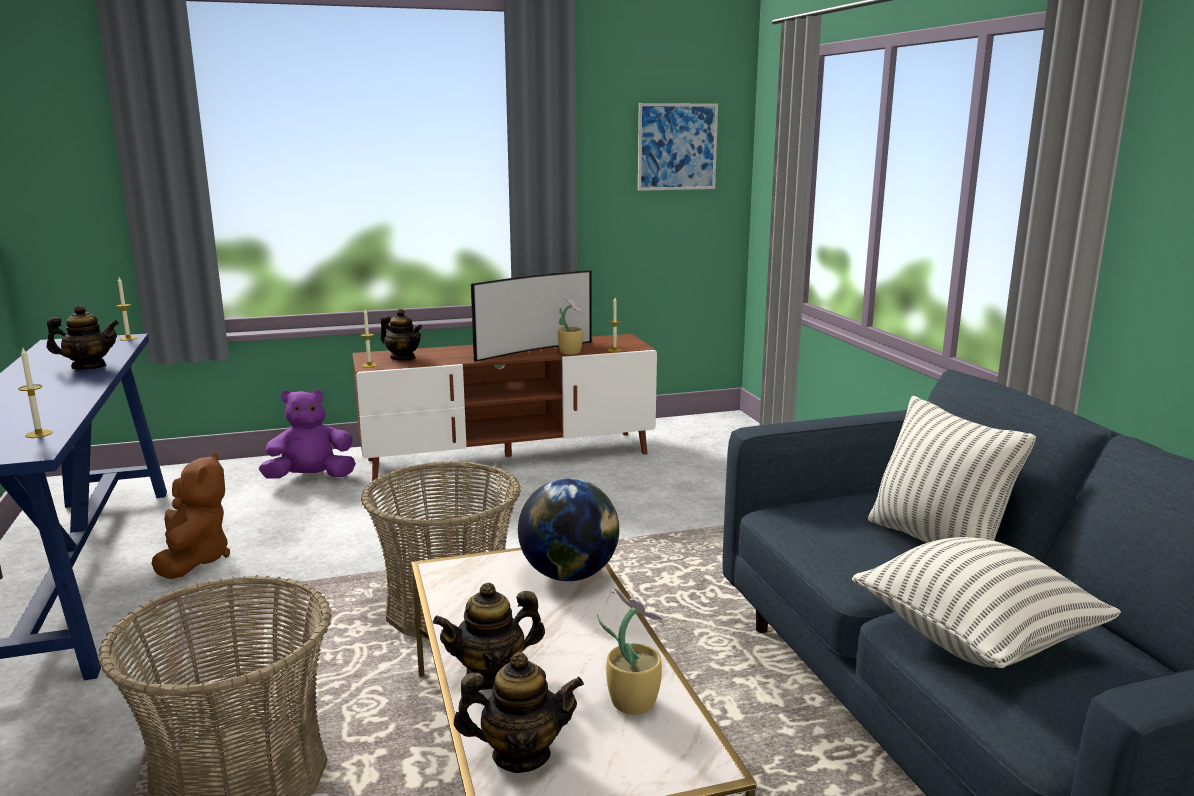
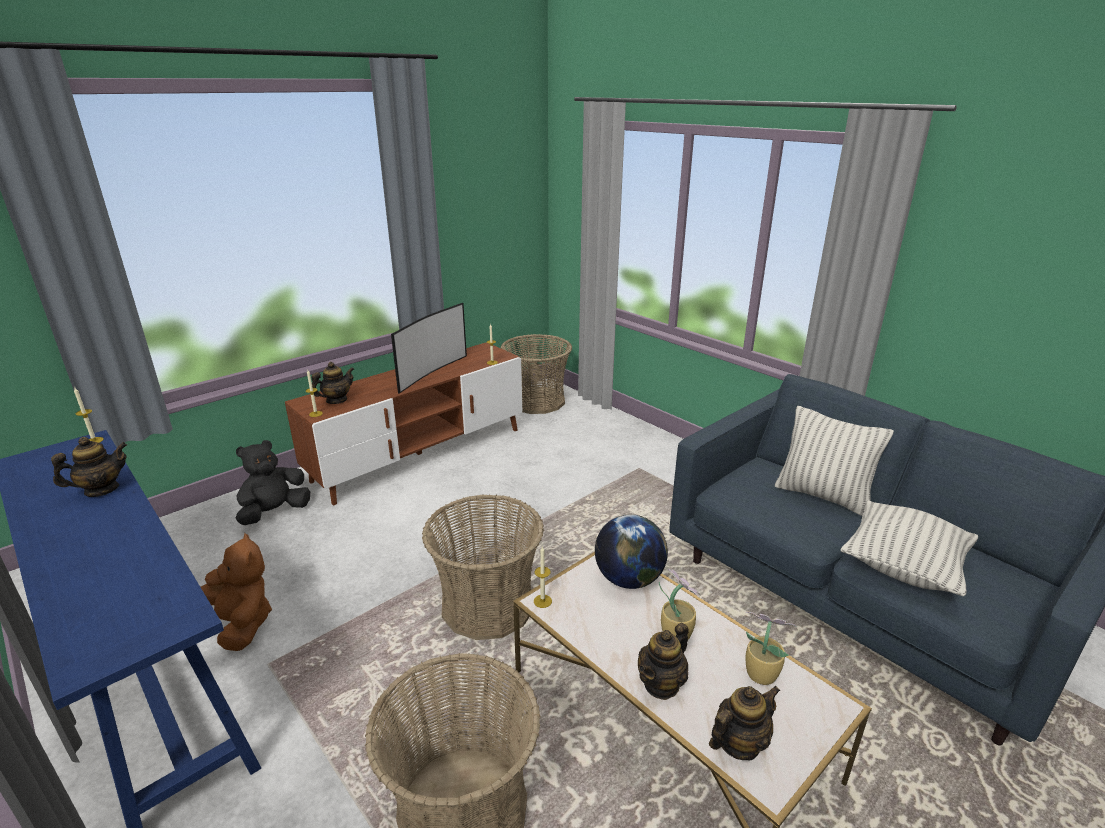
camera: 25 degrees left, 10 degrees up
candle [18,348,53,438] -> candle moved to [534,546,552,608]
purple plush toy [259,389,356,479] -> black plush toy [235,440,310,525]
teapot [381,309,422,360] -> teapot turned 45 degrees counterclockwise [312,362,354,404]
potted plant [558,293,583,355] -> potted plant moved to [659,568,701,640]
picture [638,103,718,191] -> none
none -> basket [501,334,572,414]

